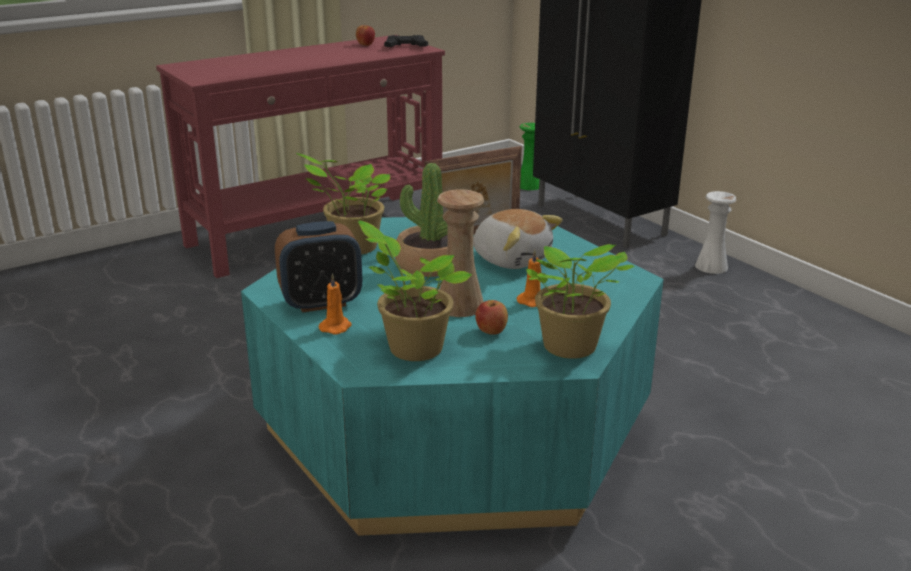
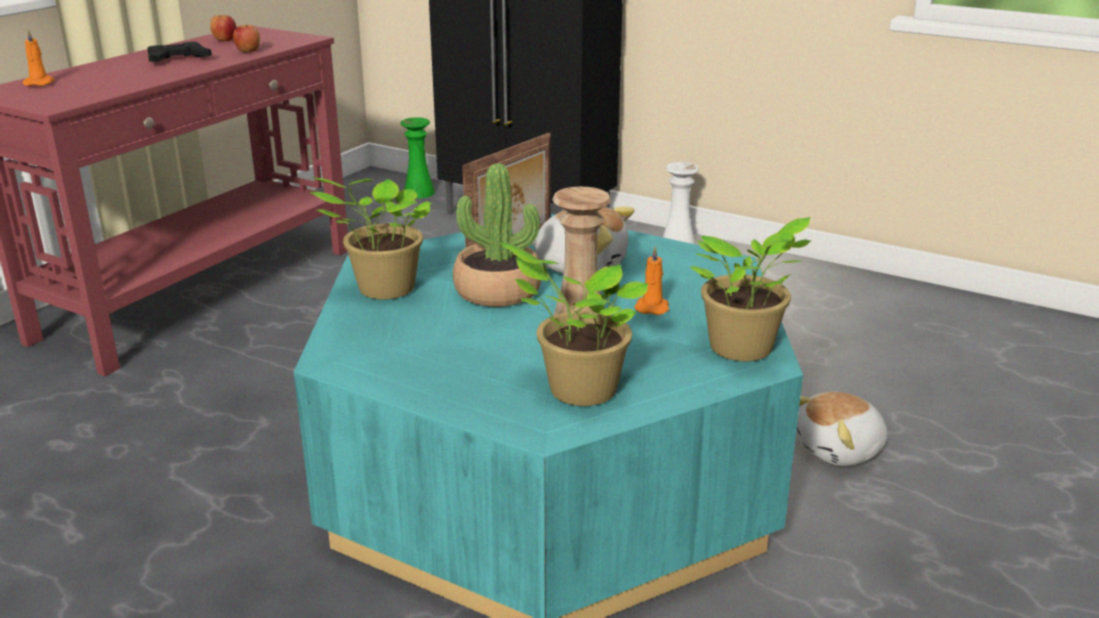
camera: 25 degrees left, 0 degrees up
alarm clock [275,221,363,313] -> none
orange candle [319,273,352,335] -> orange candle moved to [23,29,55,86]
black game controller [384,35,428,47] -> black game controller moved to [147,42,212,62]
apple [475,300,508,334] -> apple moved to [233,25,260,52]
none -> plush toy [796,392,888,466]

